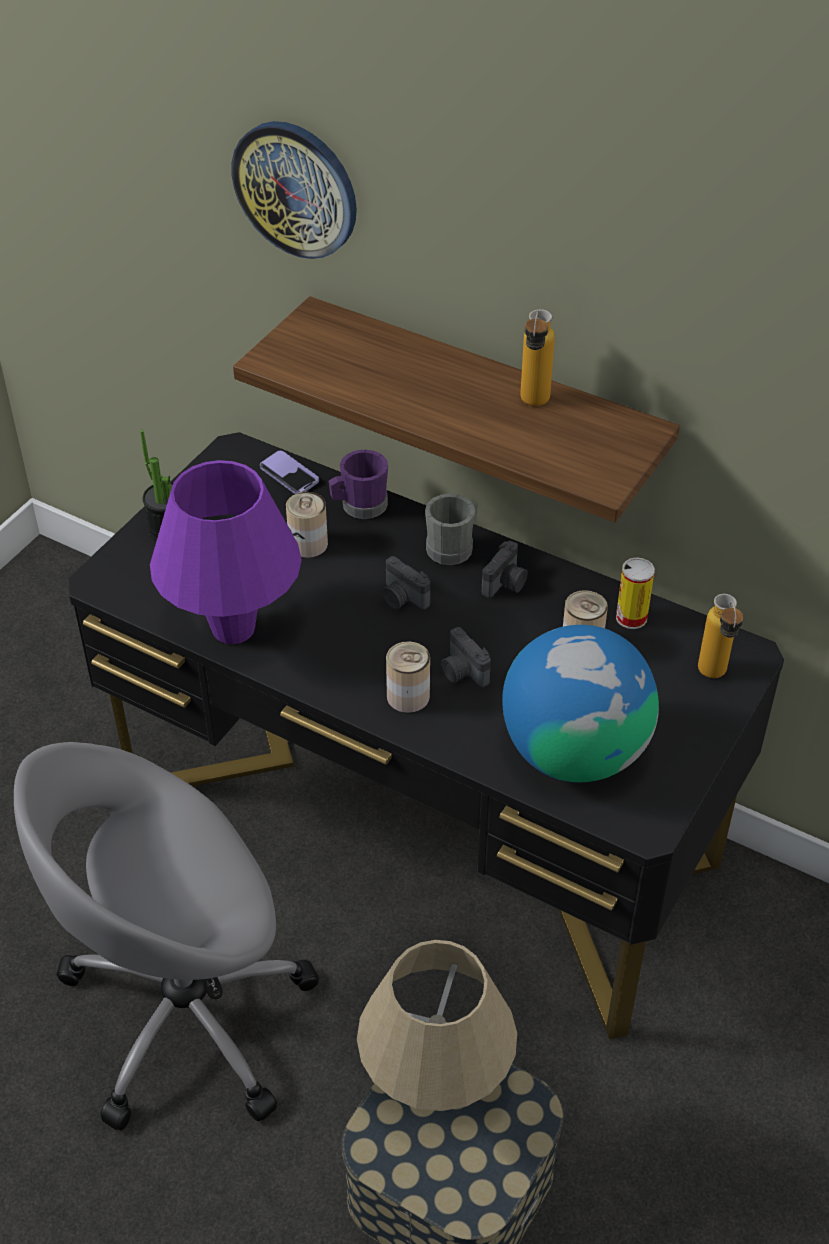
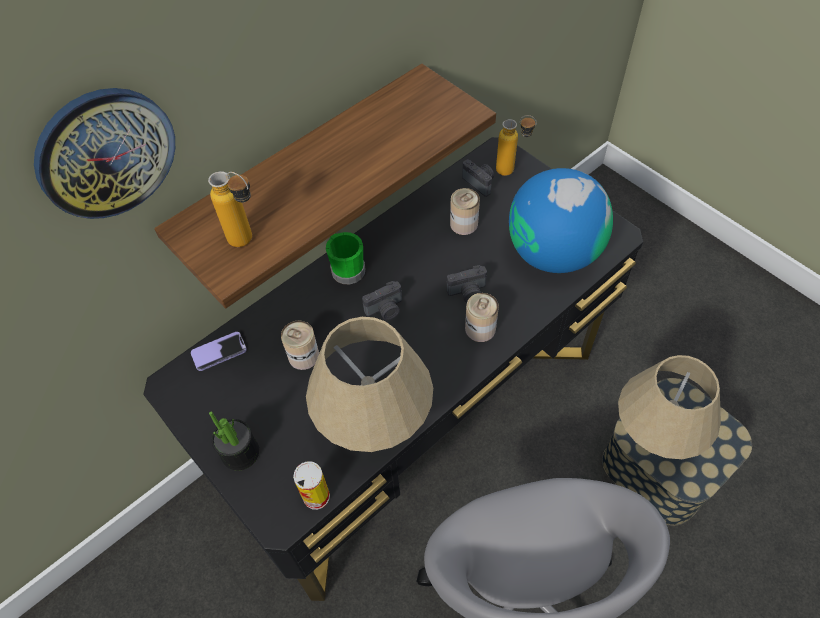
camera: 70 degrees left, 10 degrees up
purple table lamp [150,460,302,644] -> beige table lamp [306,317,433,452]
purple mug [329,450,388,519] -> none
grey mug [425,494,478,565] -> green mug [326,232,365,284]
camera [482,541,528,598] -> camera moved to [462,159,494,197]
bottle [520,309,555,406] -> bottle moved to [208,171,252,247]
can [616,557,655,629] -> can moved to [293,461,330,510]

